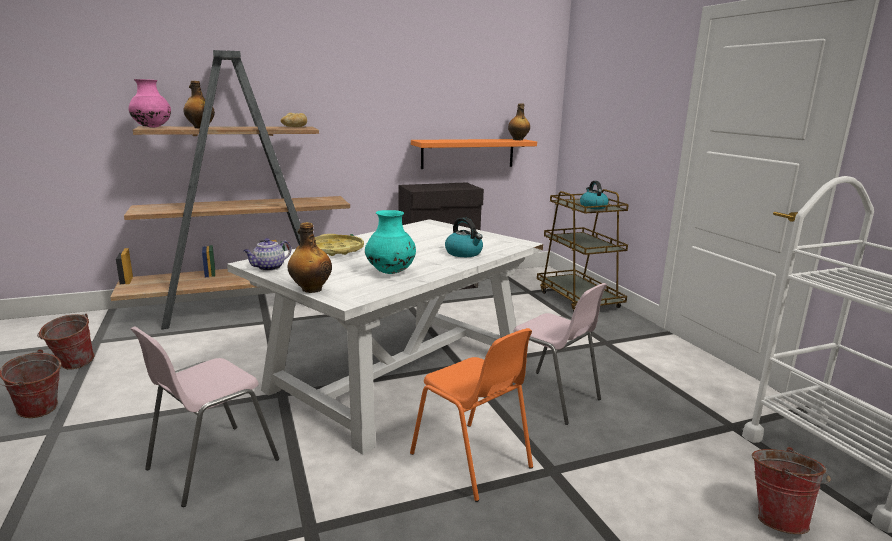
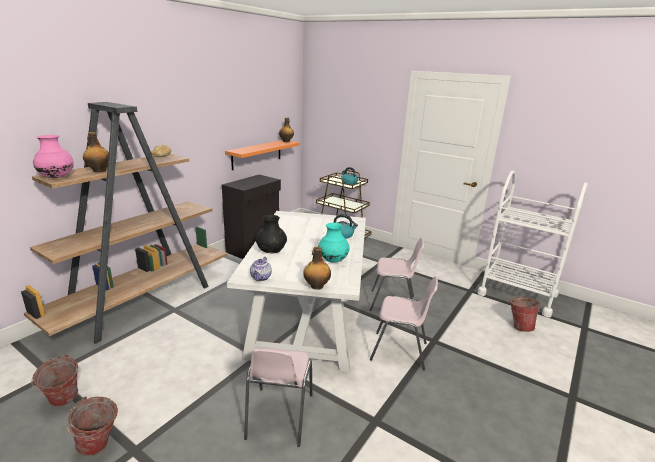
camera: 35 degrees left, 5 degrees up
yellow tray [315,234,364,256] -> black vase [256,215,287,253]
orange chair [410,328,533,502] -> pink chair [370,276,438,371]

